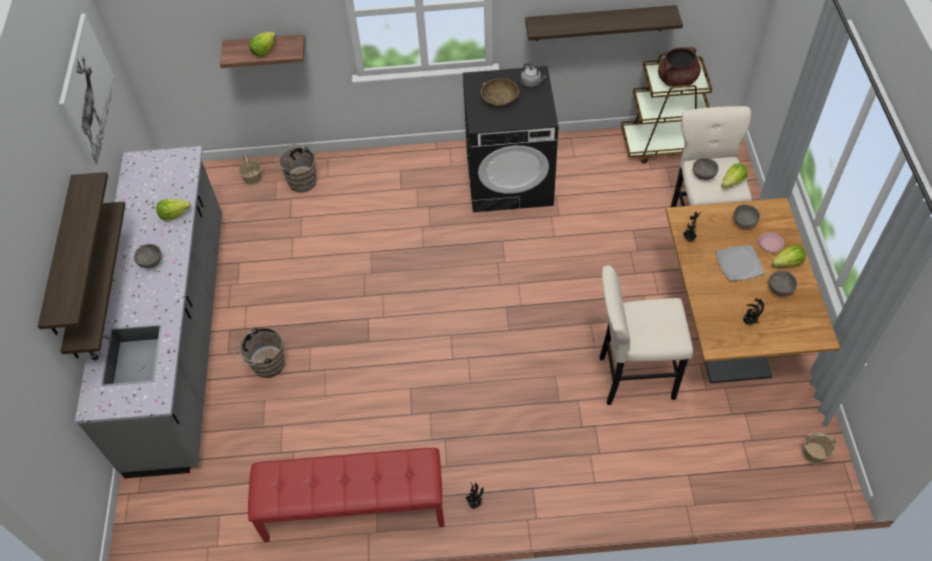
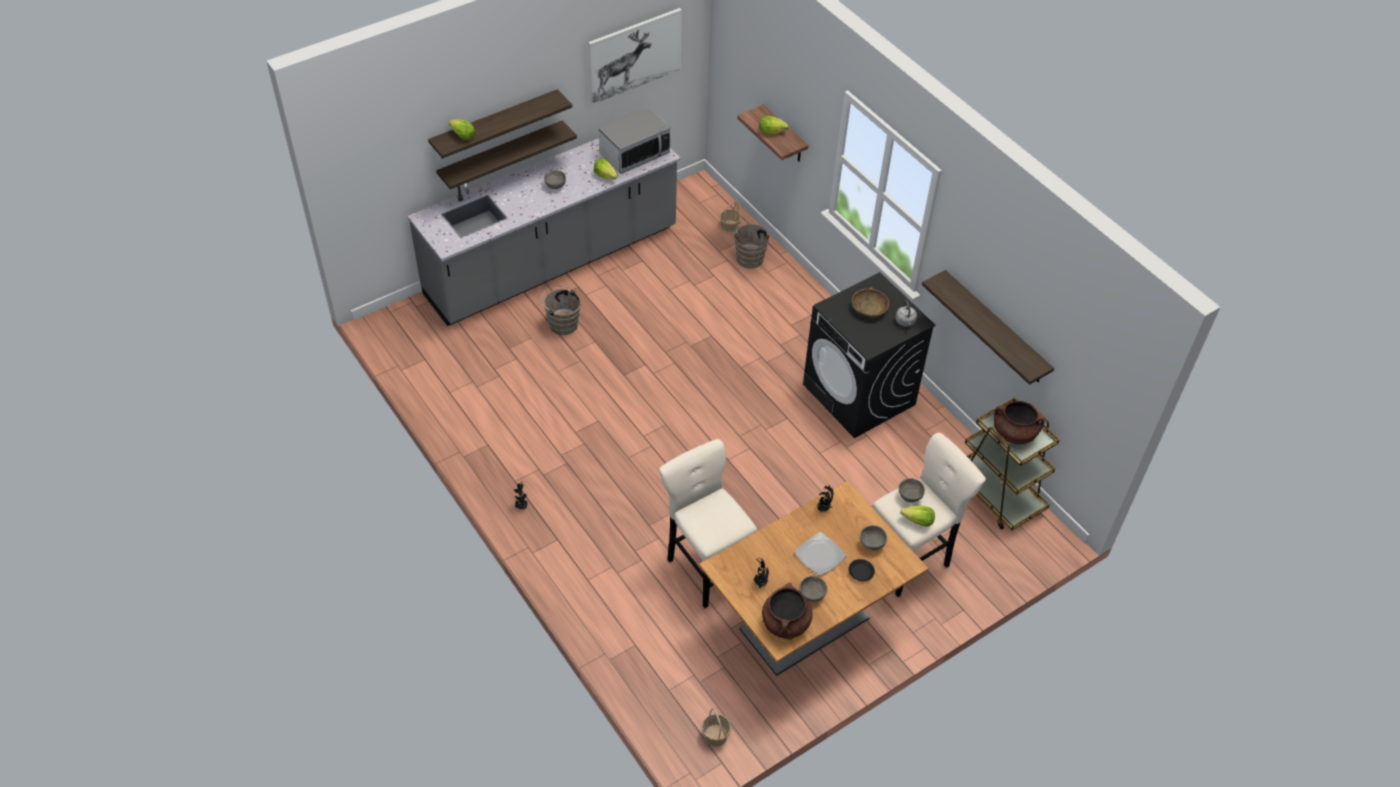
camera: 55 degrees right, 5 degrees down
red bench [248,448,444,542] -> none
pink plate [758,232,784,252] -> black plate [848,559,875,581]
lettuce [772,245,806,267] -> lettuce moved to [449,119,476,140]
none -> microwave [599,107,670,174]
none -> brown cooking pot [762,583,812,639]

